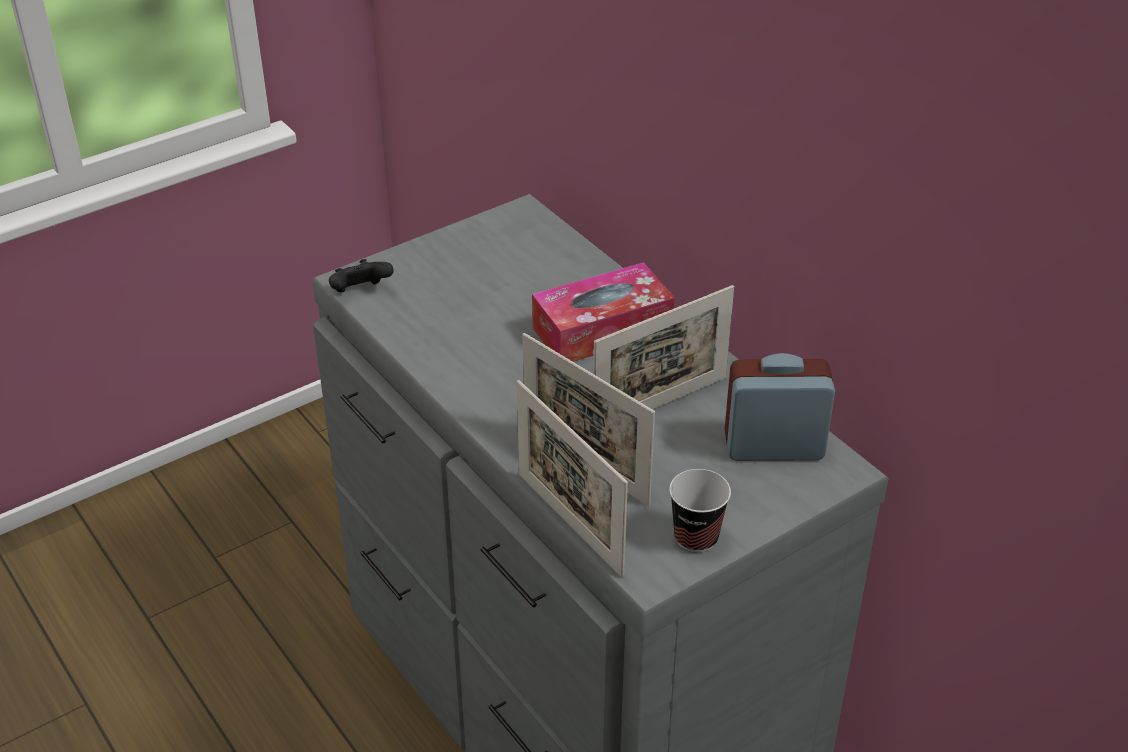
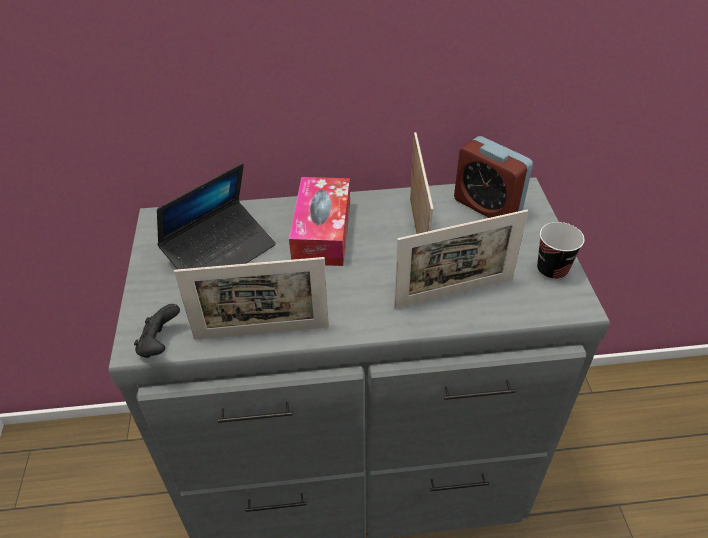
camera: 60 degrees left, 5 degrees up
picture frame [517,380,628,577] -> picture frame moved to [174,257,329,340]
alarm clock [725,353,835,461] -> alarm clock turned 75 degrees counterclockwise [454,136,533,218]
none -> laptop [157,163,276,269]

